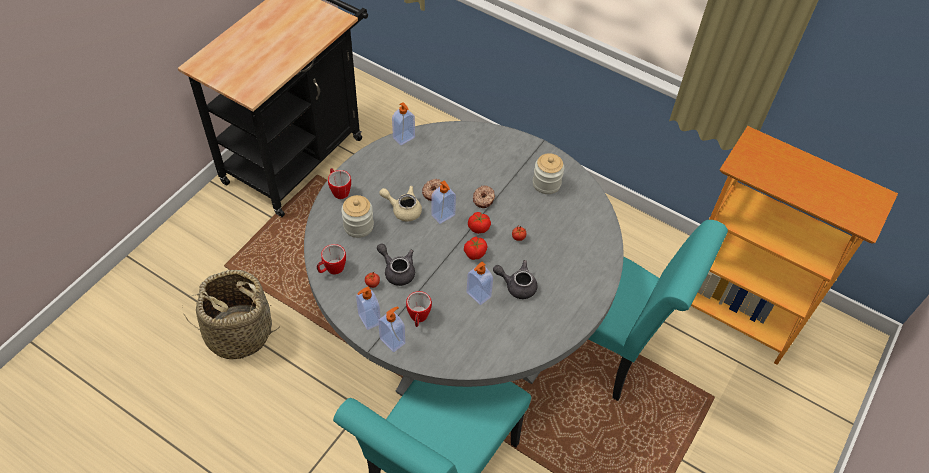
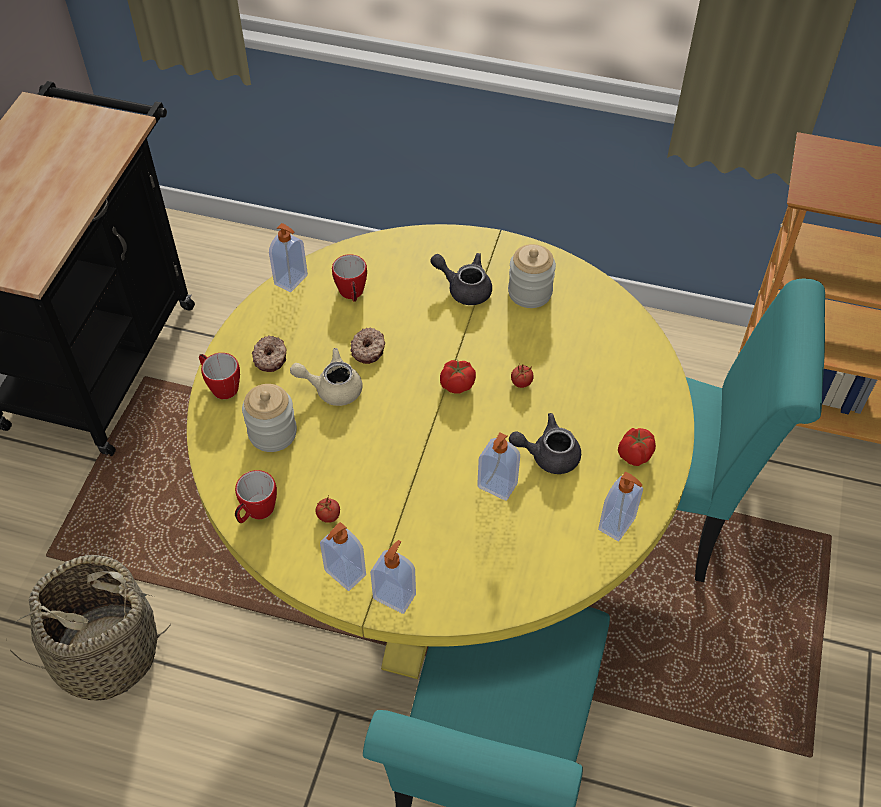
camera: 15 degrees left, 0 degrees up
grey dining table [304,121,624,396] -> yellow dining table [187,224,694,679]
grey teapot [377,243,415,286] -> grey teapot moved to [431,253,492,305]
mug [406,291,432,327] -> mug moved to [332,254,367,302]
soap dispenser [431,181,456,224] -> soap dispenser moved to [598,472,643,541]
tomato [464,237,487,260] -> tomato moved to [618,428,656,466]
donut [473,185,495,208] -> donut moved to [252,336,287,372]

